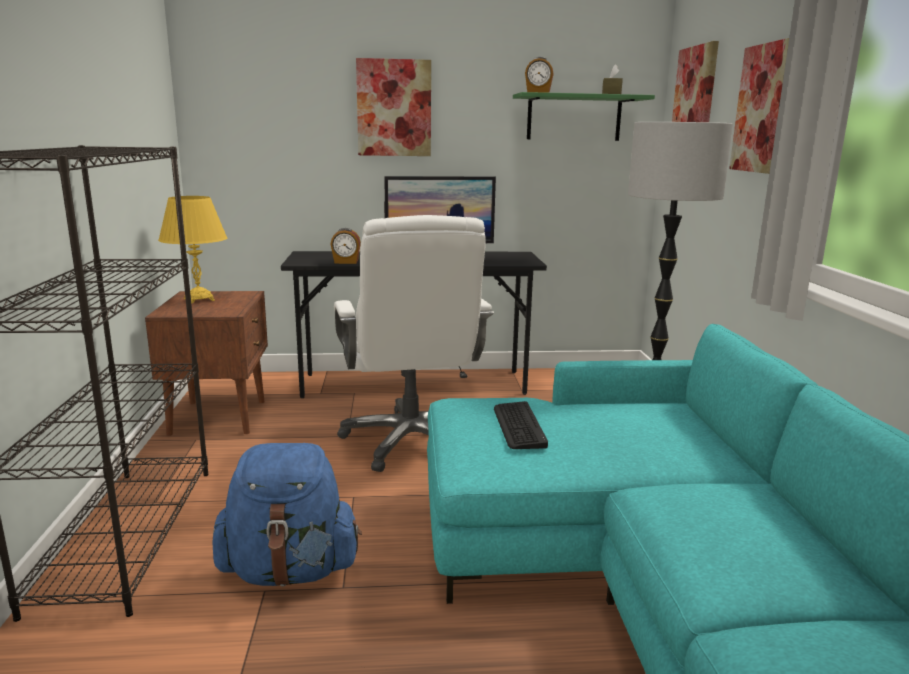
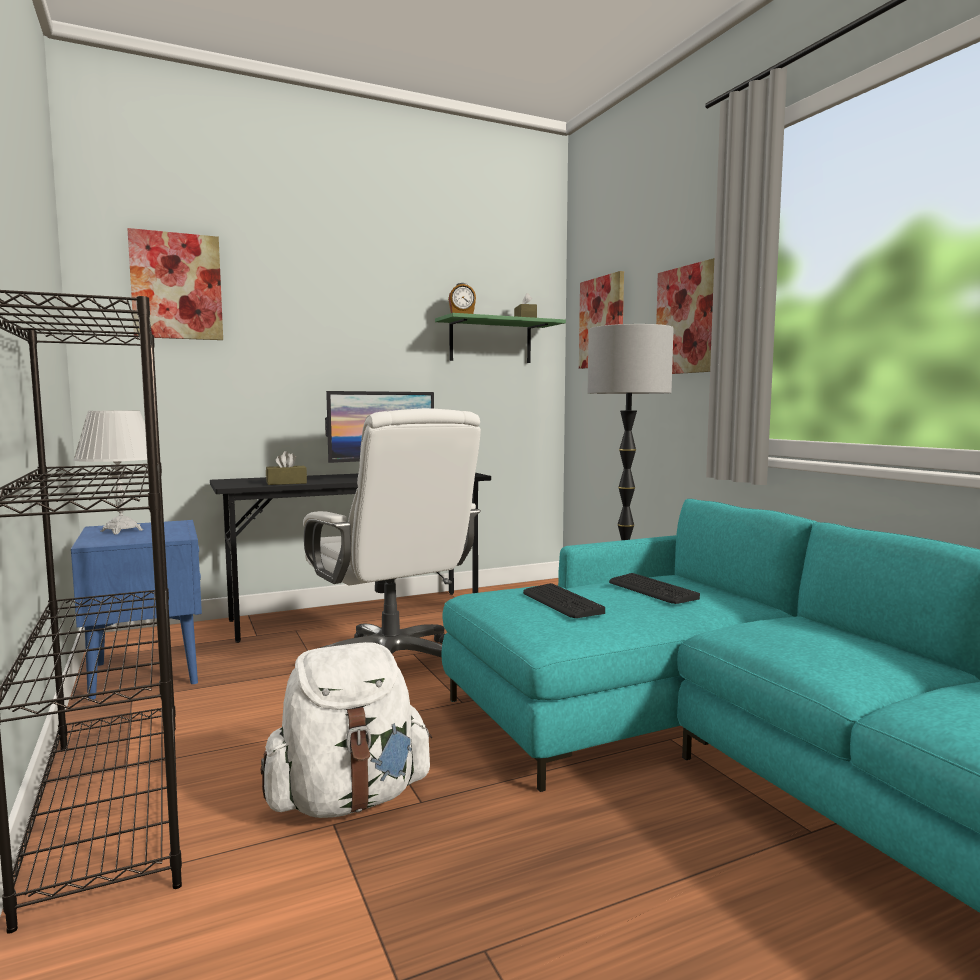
camera: 20 degrees left, 10 degrees down
brown nightstand [145,291,268,436] -> blue nightstand [71,520,202,700]
yellow table lamp [158,196,227,304] -> white table lamp [73,411,147,534]
blue backpack [212,443,362,587] -> white backpack [260,642,432,818]
alarm clock [331,228,361,264] -> brown tissue box [266,451,307,485]
picture [356,58,431,156] -> picture moved to [127,228,223,340]
none -> keyboard [609,573,700,604]

